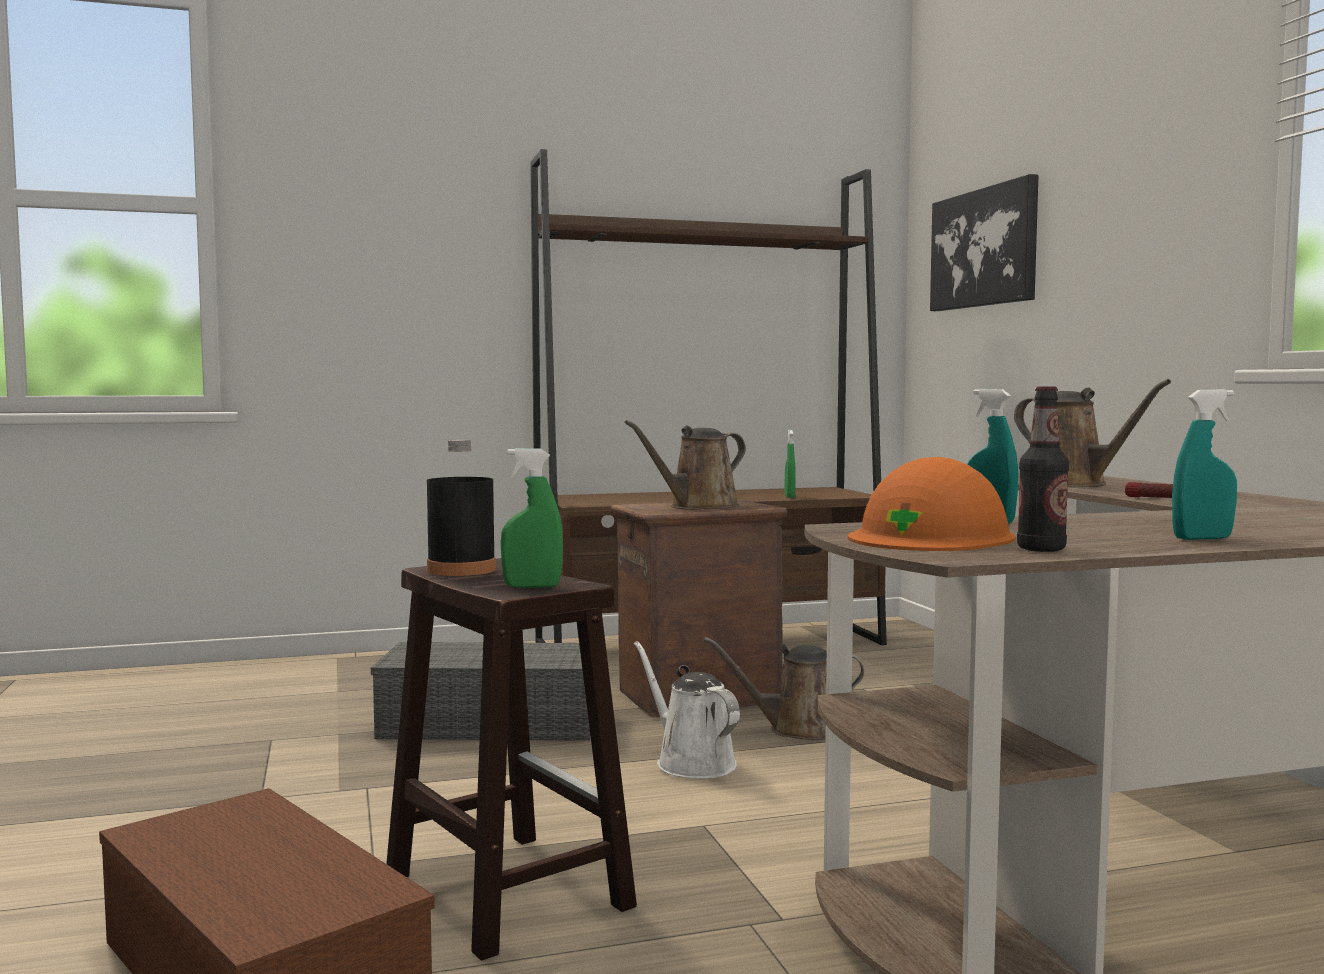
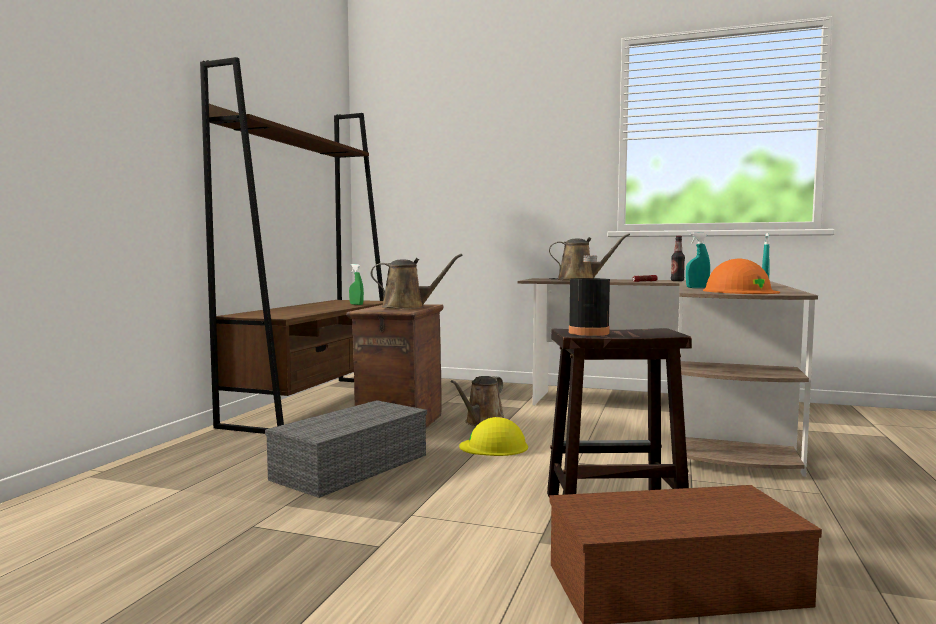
camera: 55 degrees left, 0 degrees up
green spray bottle [500,448,563,588] -> none
brown watering can [625,420,746,510] -> brown watering can turned 90 degrees counterclockwise [371,254,462,309]
white watering can [634,641,740,779] -> yellow hard hat [459,417,528,456]
picture [930,174,1038,311] -> none
bottle [1017,386,1069,552] -> bottle moved to [671,236,685,281]

